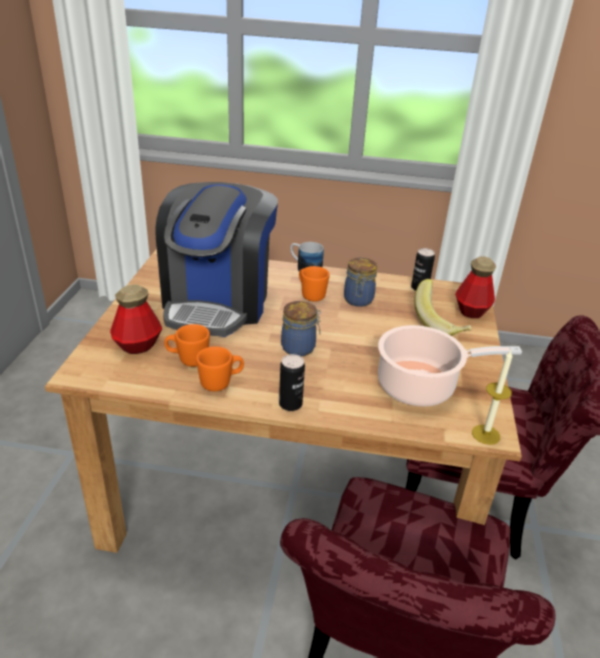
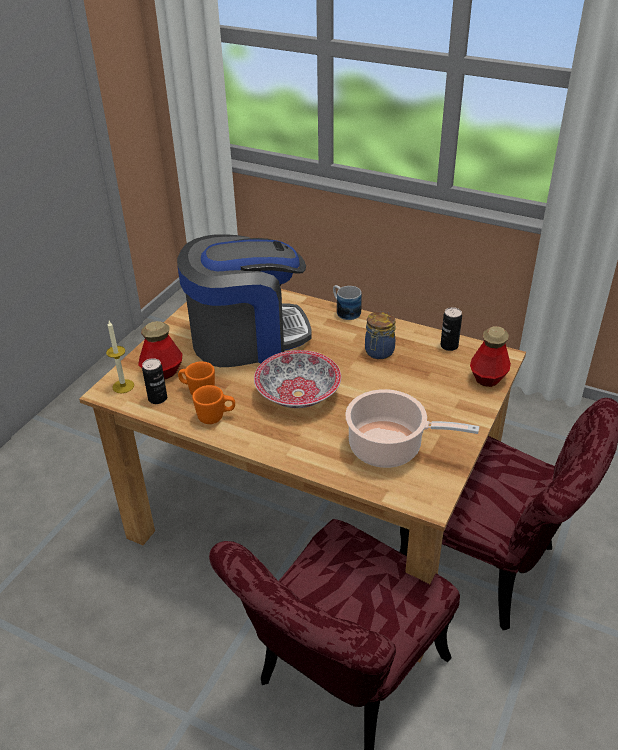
camera: 20 degrees right, 5 degrees up
coffee machine [155,182,278,337] -> coffee machine turned 135 degrees counterclockwise [177,234,312,367]
can [279,354,305,411] -> can moved to [142,358,167,404]
jar [281,301,321,357] -> bowl [254,350,341,408]
orange mug [299,266,330,302] -> none
banana [414,279,472,336] -> none
candle [472,350,513,445] -> candle moved to [106,321,134,393]

